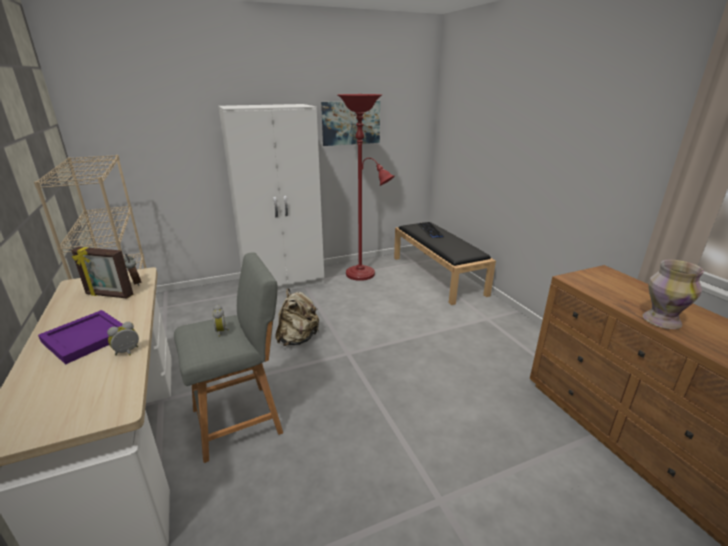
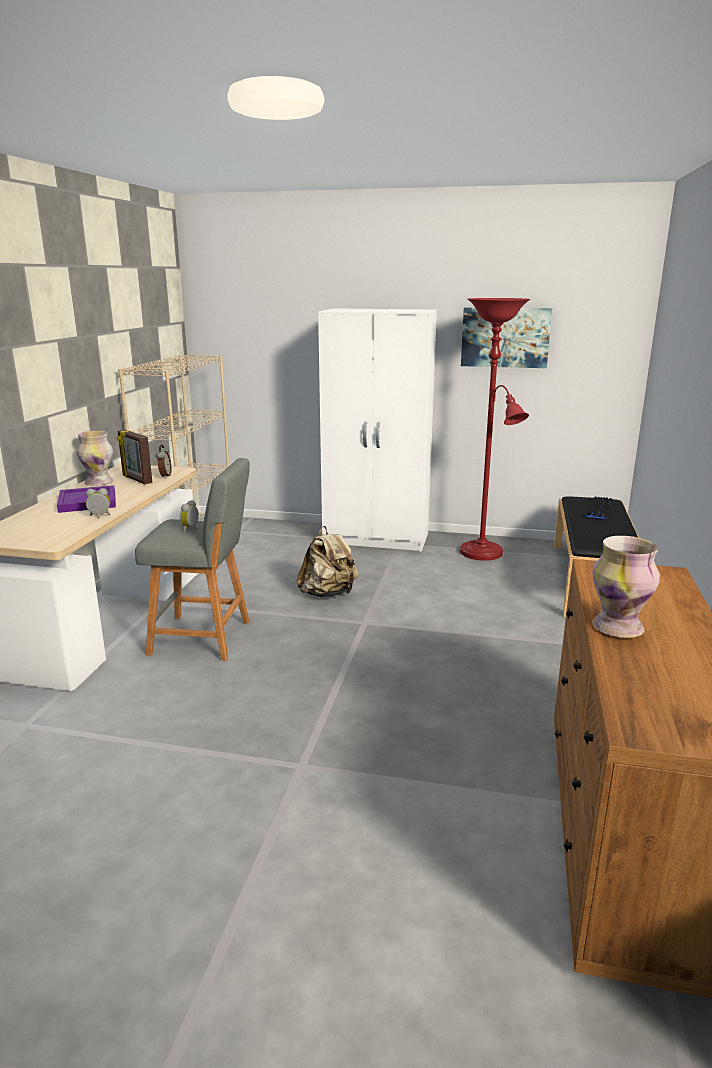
camera: 35 degrees right, 5 degrees down
none -> vase [77,431,113,486]

